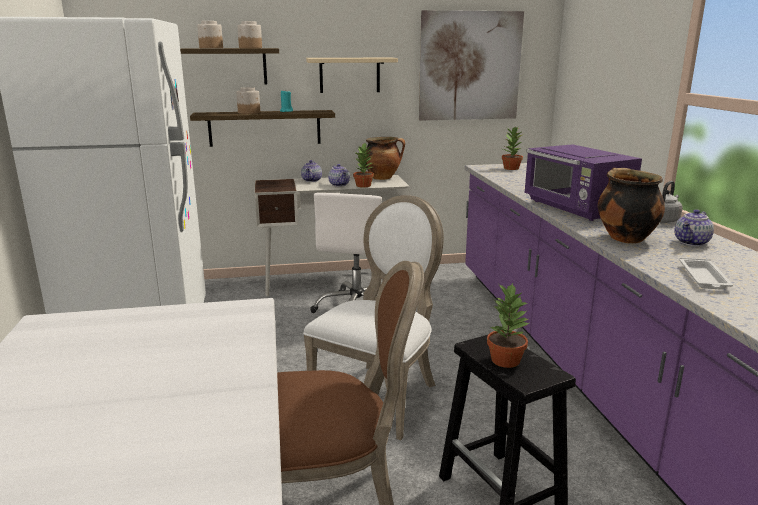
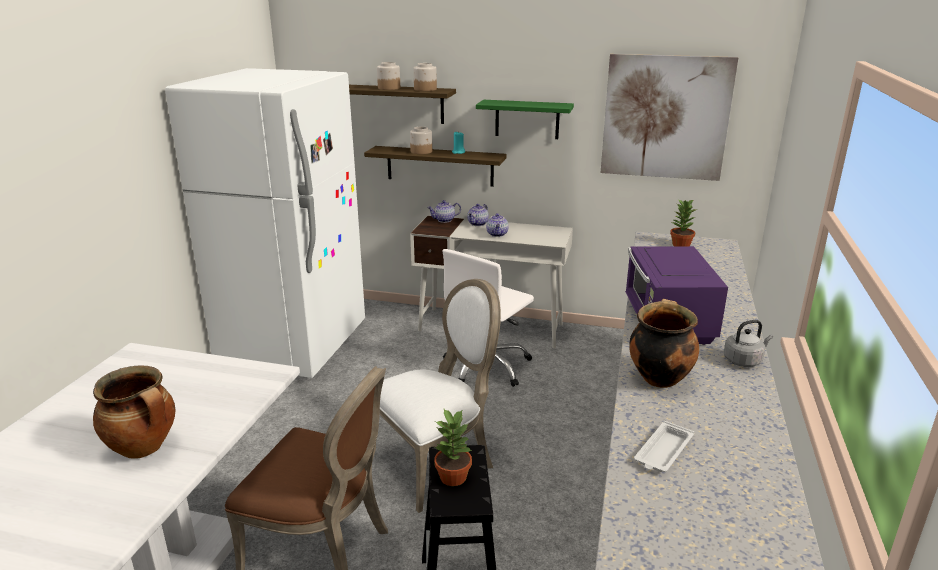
camera: 25 degrees right, 5 degrees up
beige shelf [306,58,398,93] -> green shelf [476,100,574,139]
potted plant [353,142,374,188] -> none
cooking pot [365,137,405,180] -> cooking pot moved to [93,365,175,459]
teapot [674,209,714,246] -> teapot moved to [427,200,461,223]

